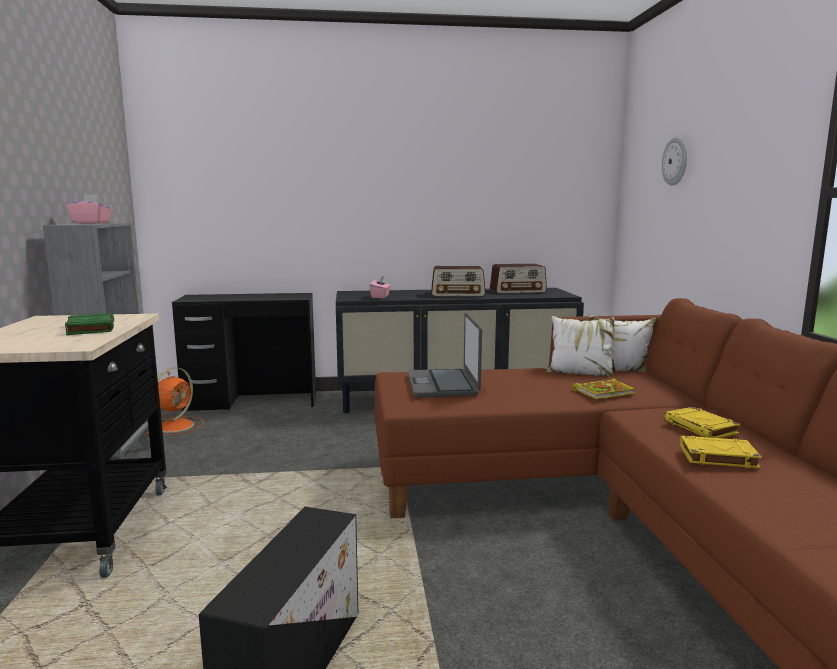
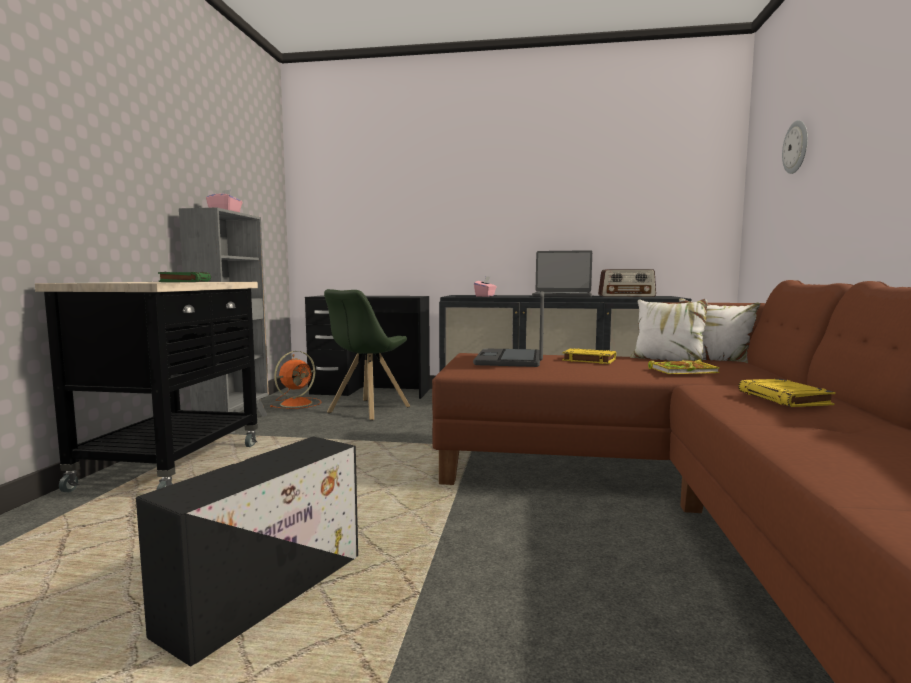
camera: 15 degrees right, 5 degrees down
radio [431,266,486,297] -> laptop [532,250,592,298]
yellow book [680,436,762,468] -> yellow book moved to [562,348,616,364]
none -> green chair [324,289,411,420]

